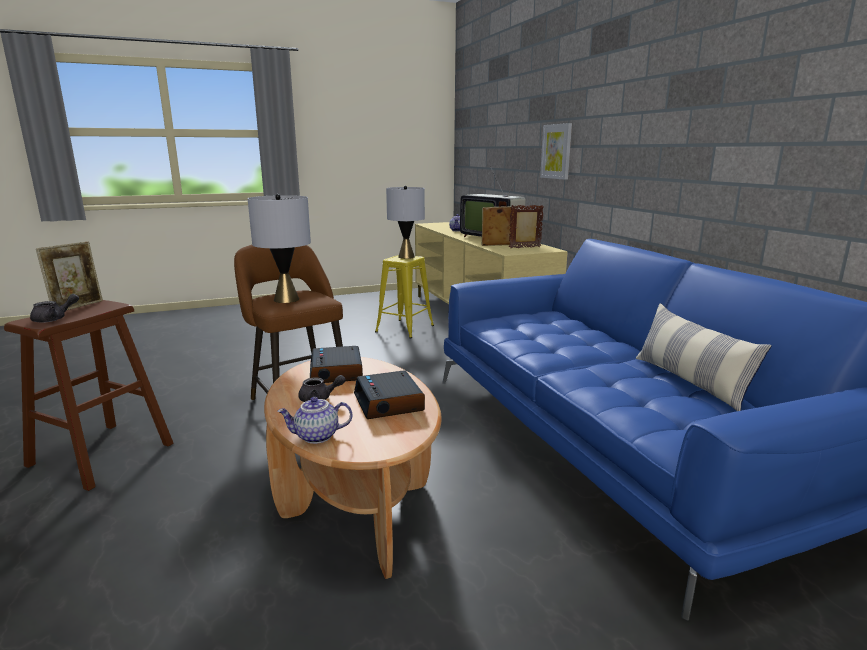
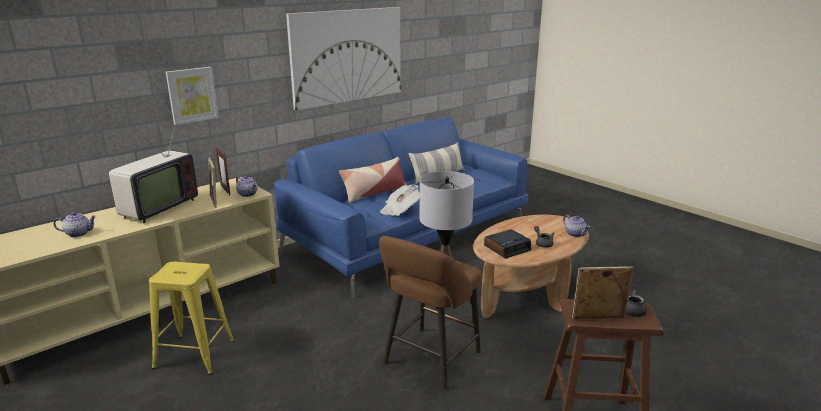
camera: 110 degrees left, 5 degrees up
alarm clock [354,371,425,419] -> none
grey table lamp [386,186,425,259] -> none
none -> teapot [236,175,257,197]
none -> picture [286,7,401,111]
none -> pillow [339,157,407,203]
none -> newspaper [380,184,420,216]

